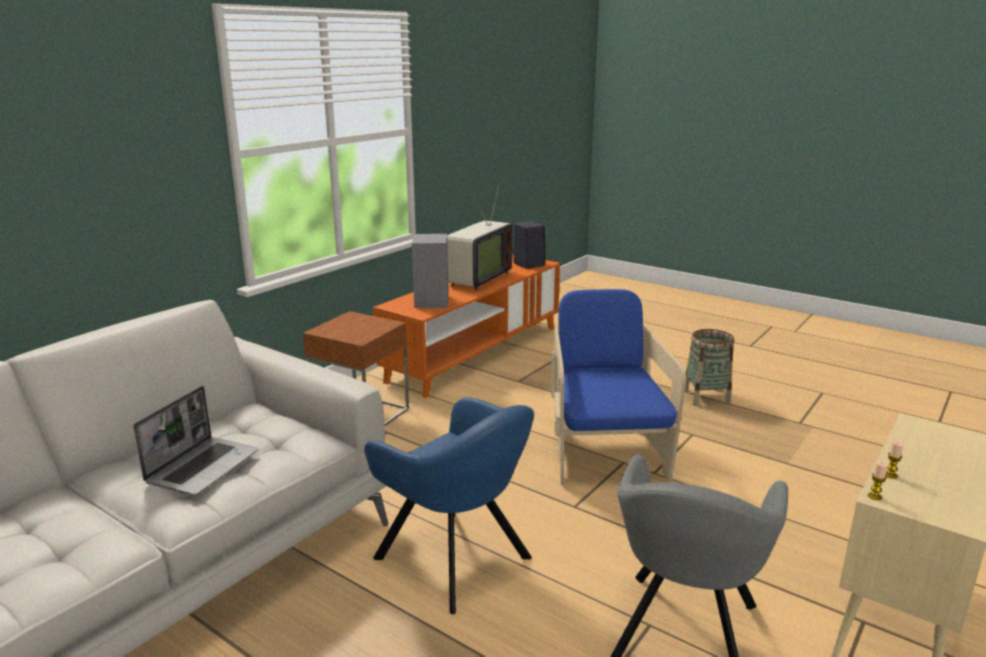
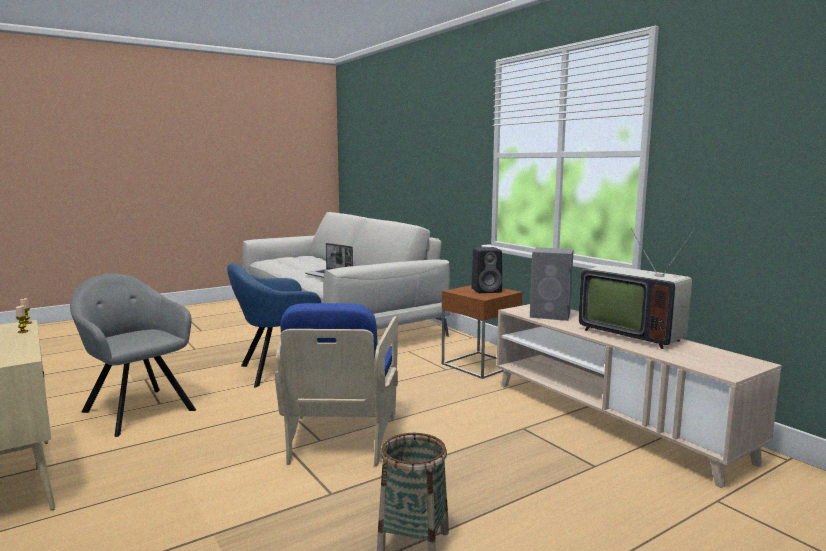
camera: 110 degrees right, 10 degrees down
orange tv stand [373,255,560,398] -> beige tv stand [497,304,782,488]
black speaker [513,221,546,269] -> black speaker moved to [471,247,502,293]
blue armchair [551,289,686,486] -> blue armchair turned 75 degrees clockwise [275,303,398,466]

